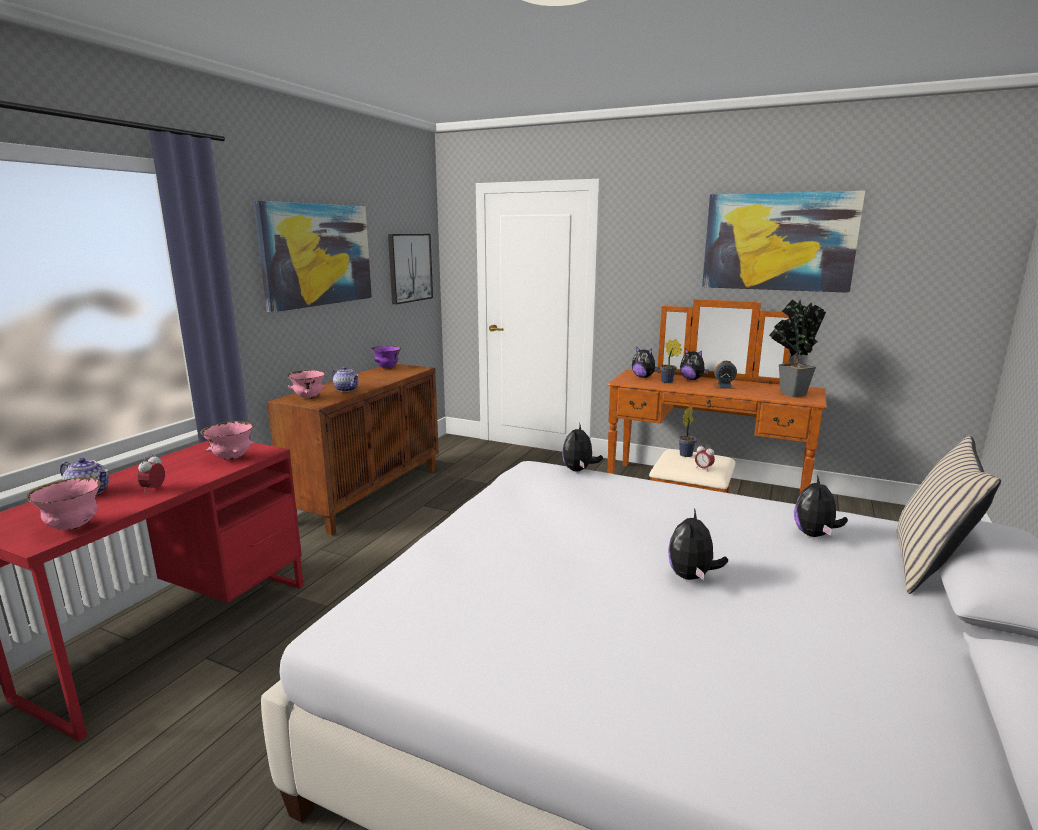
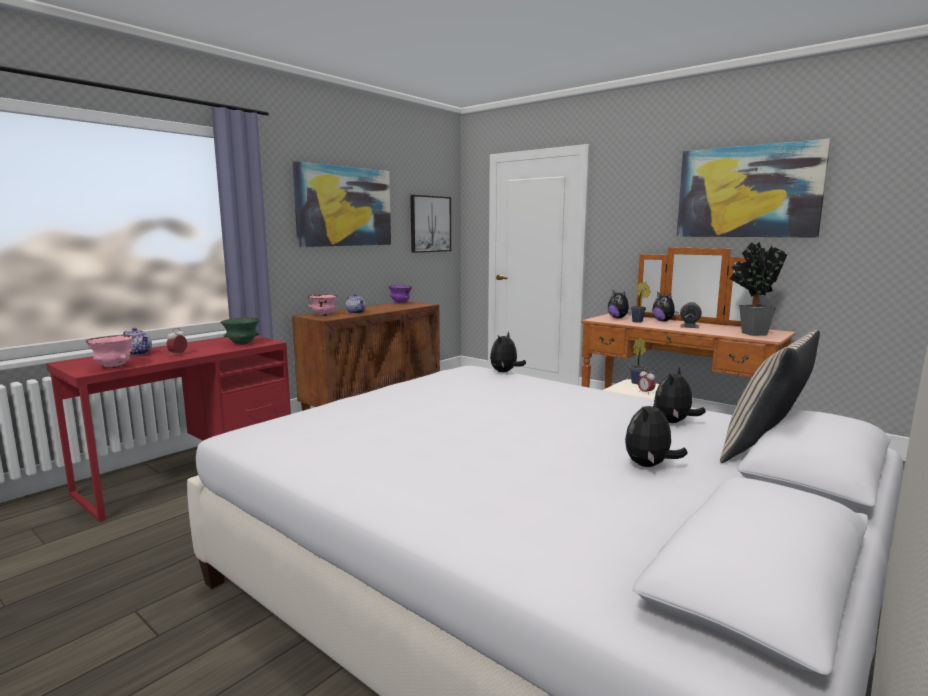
camera: 15 degrees right, 5 degrees down
pink bowl [200,421,254,460] -> green bowl [221,317,260,345]
plush toy [668,508,728,580] -> plush toy moved to [625,398,688,467]

